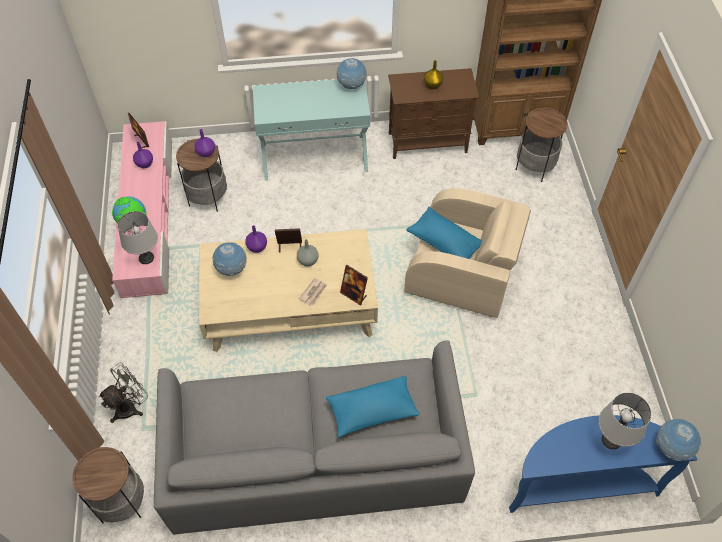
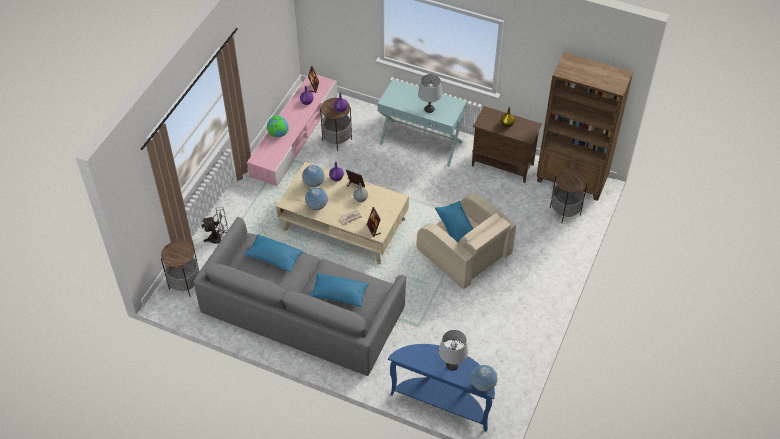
camera: 30 degrees right, 5 degrees down
grey table lamp [118,211,158,264] -> grey table lamp moved to [418,74,442,113]
globe [337,58,367,89] -> globe moved to [305,188,328,210]
none -> blue pillow [244,234,304,272]

